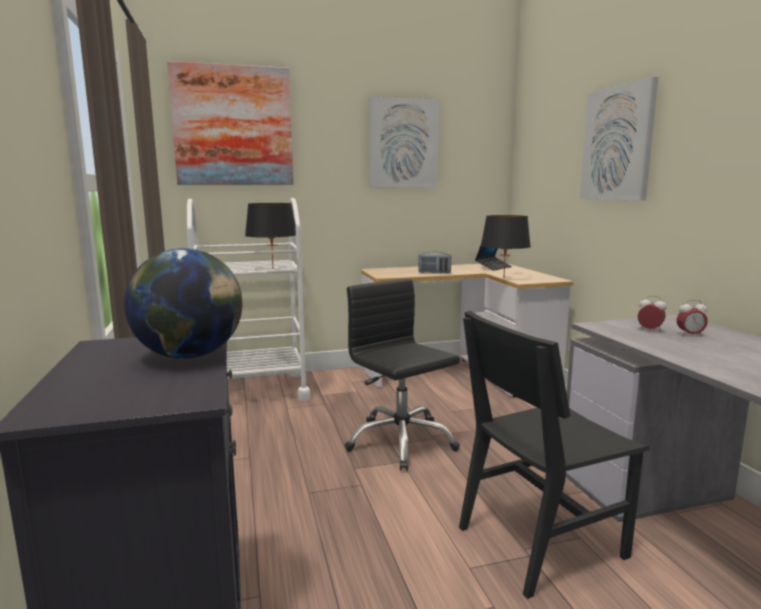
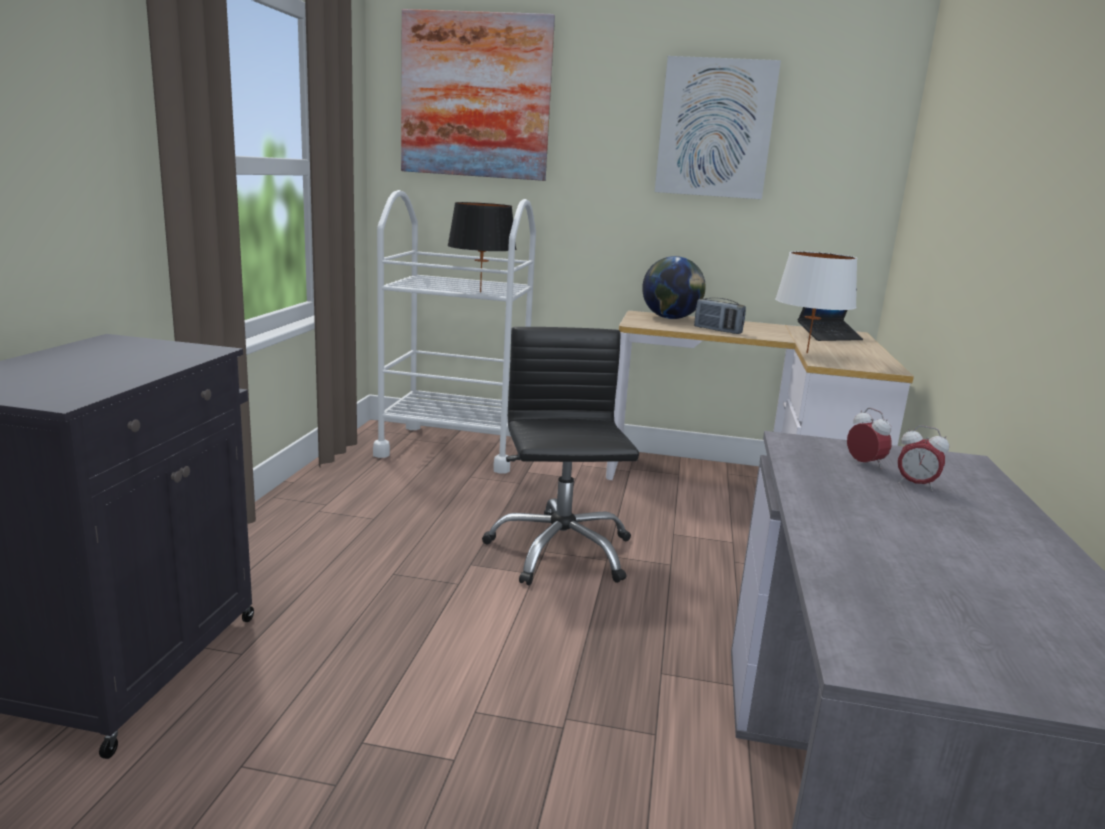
camera: 25 degrees right, 5 degrees up
globe [124,248,242,359] -> globe moved to [642,256,706,319]
black chair [459,311,649,599] -> none
black table lamp [481,215,531,275] -> white table lamp [775,251,858,353]
picture [580,77,658,201] -> none

